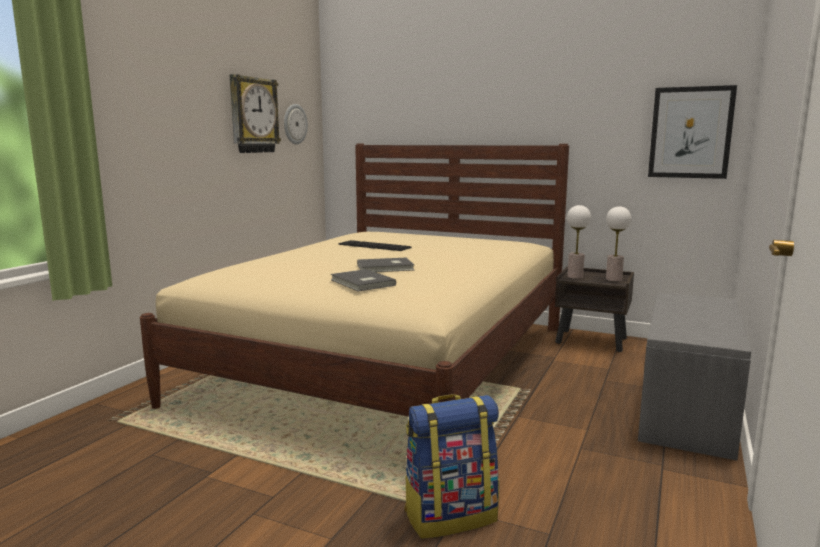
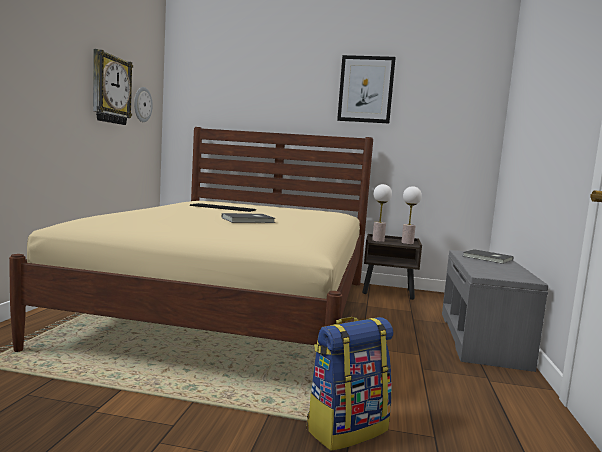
camera: 15 degrees left, 5 degrees down
grey book [330,269,396,291] -> grey book moved to [463,249,513,264]
picture [648,85,737,179] -> picture moved to [337,55,396,123]

